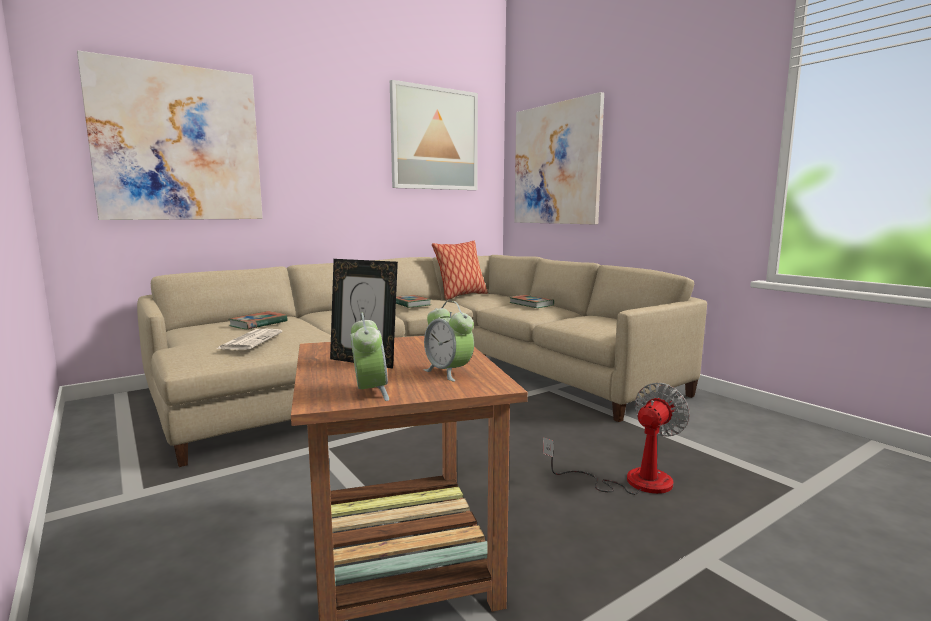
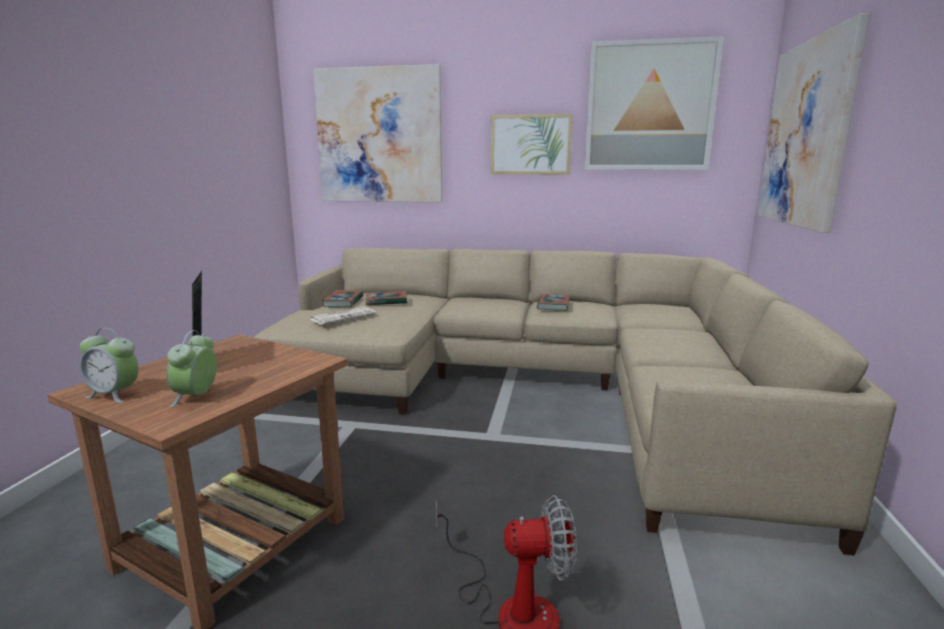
camera: 45 degrees right, 5 degrees up
alarm clock [350,312,389,401] -> alarm clock turned 75 degrees clockwise [80,328,139,403]
pillow [432,241,488,300] -> none
book [509,295,554,308] -> book moved to [322,290,363,307]
none -> picture [491,114,573,175]

